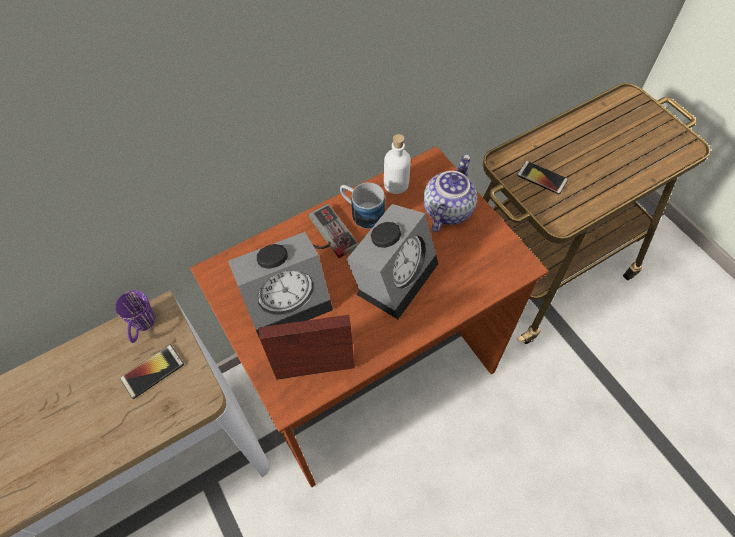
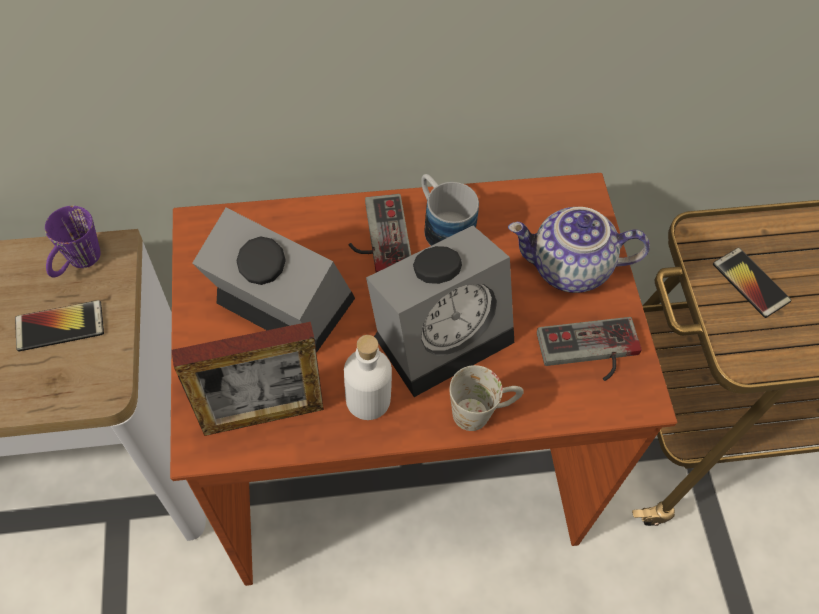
camera: 20 degrees right, 0 degrees up
alarm clock [228,232,333,337] -> alarm clock turned 150 degrees counterclockwise [192,208,355,353]
picture frame [259,315,355,380] -> picture frame turned 150 degrees clockwise [172,322,324,436]
white bottle [384,134,411,194] -> white bottle moved to [344,335,392,420]
teapot [423,155,477,232] -> teapot turned 135 degrees counterclockwise [508,207,650,293]
none -> white mug [450,365,524,431]
none -> game controller [537,317,642,381]

